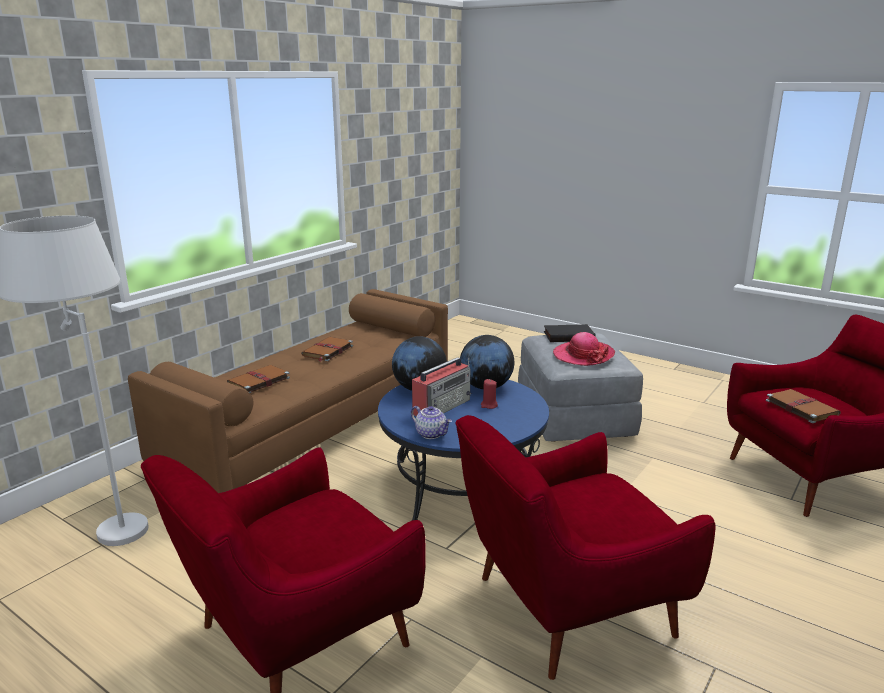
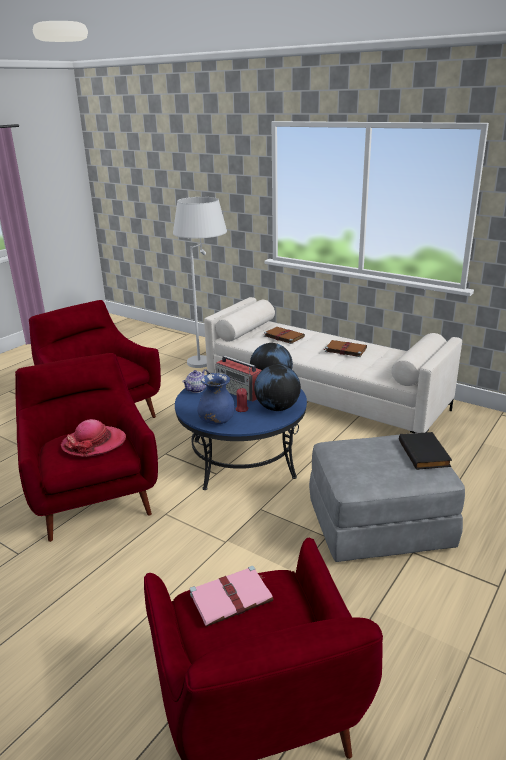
camera: 90 degrees right, 5 degrees up
brown sofa [128,289,448,493] -> white sofa [204,297,462,433]
hat [553,332,615,366] -> hat moved to [61,419,126,457]
brown book [766,389,841,423] -> pink book [189,566,273,627]
none -> blue vase [197,373,235,424]

